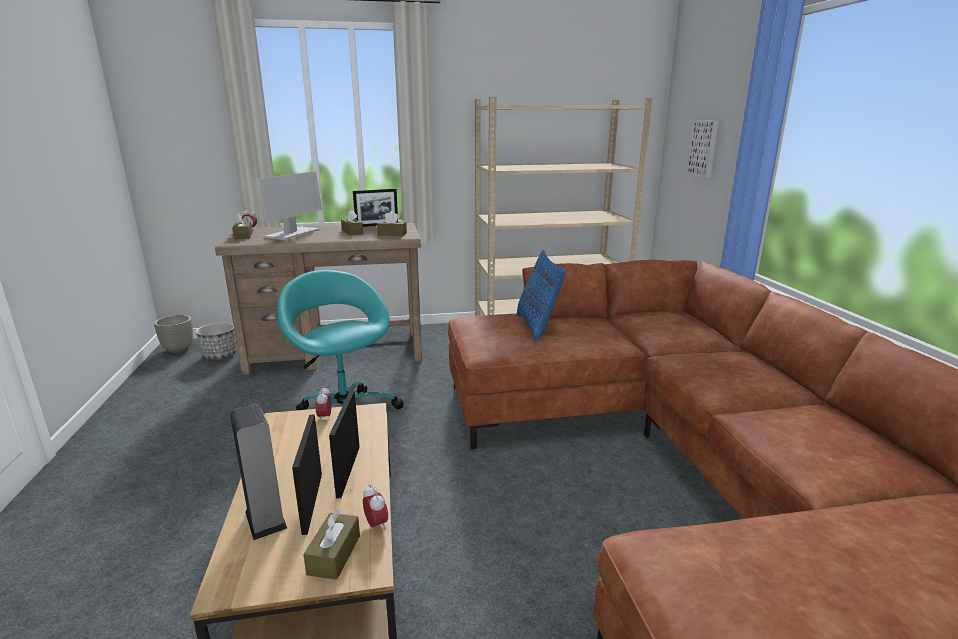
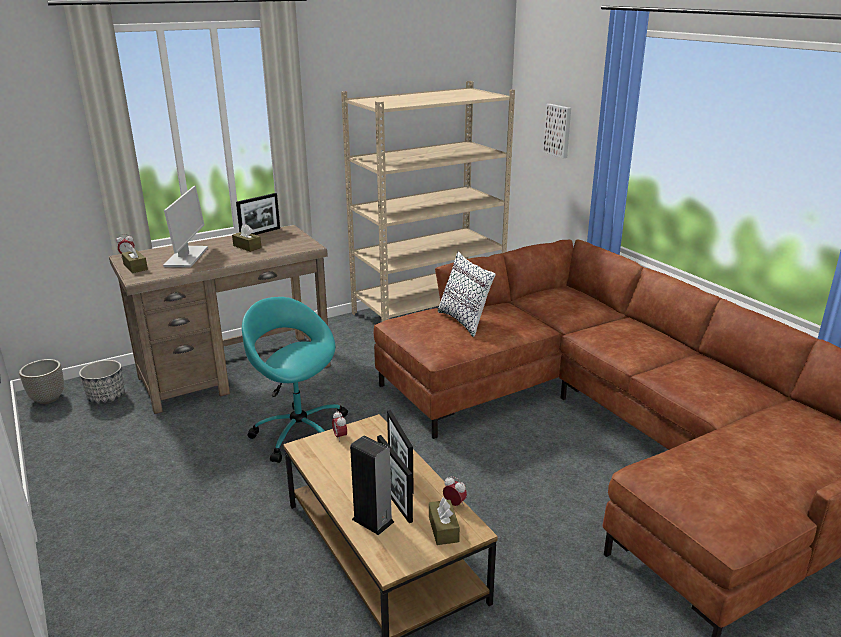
camera: 20 degrees left, 5 degrees up
brown tissue box [377,211,407,236] -> none
blue pillow [517,250,566,341] -> white pillow [438,252,496,337]

